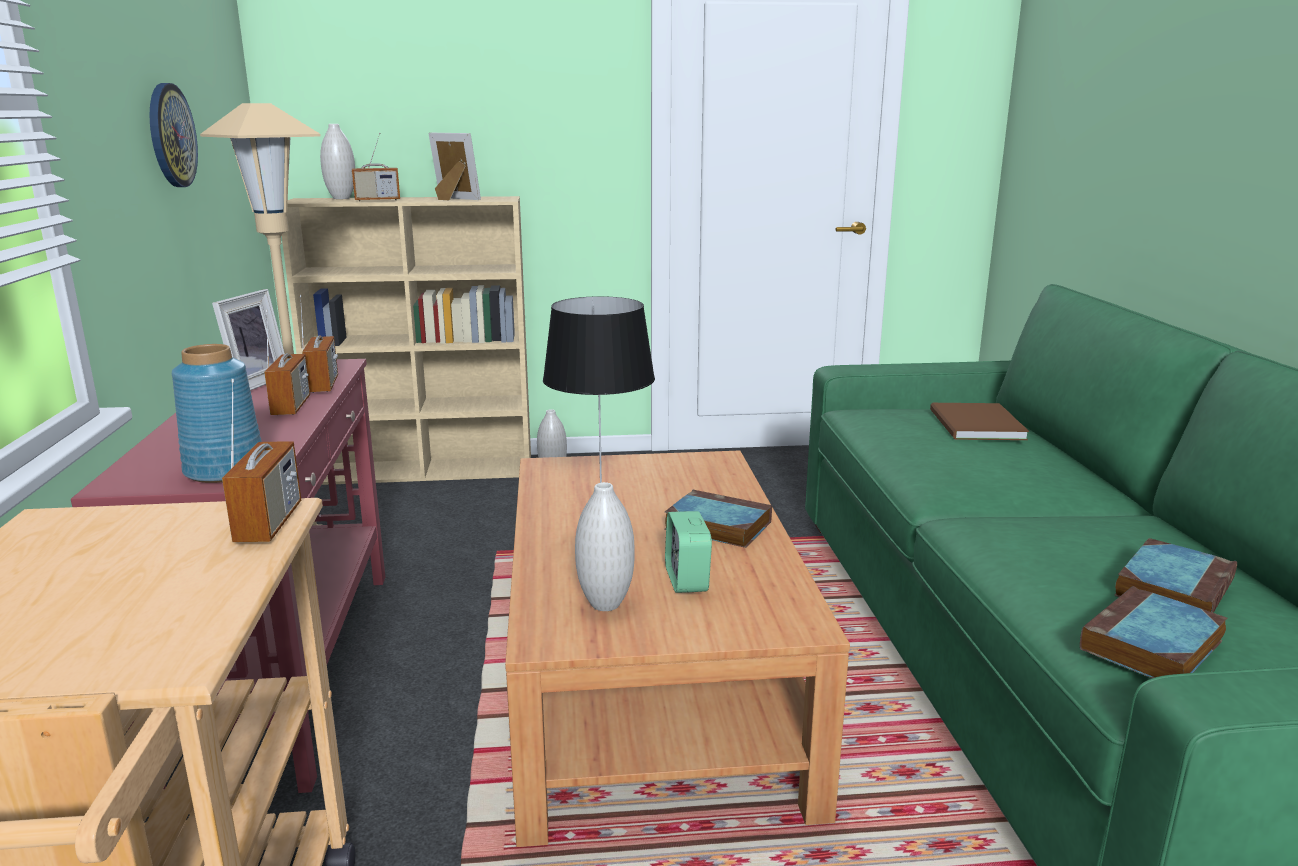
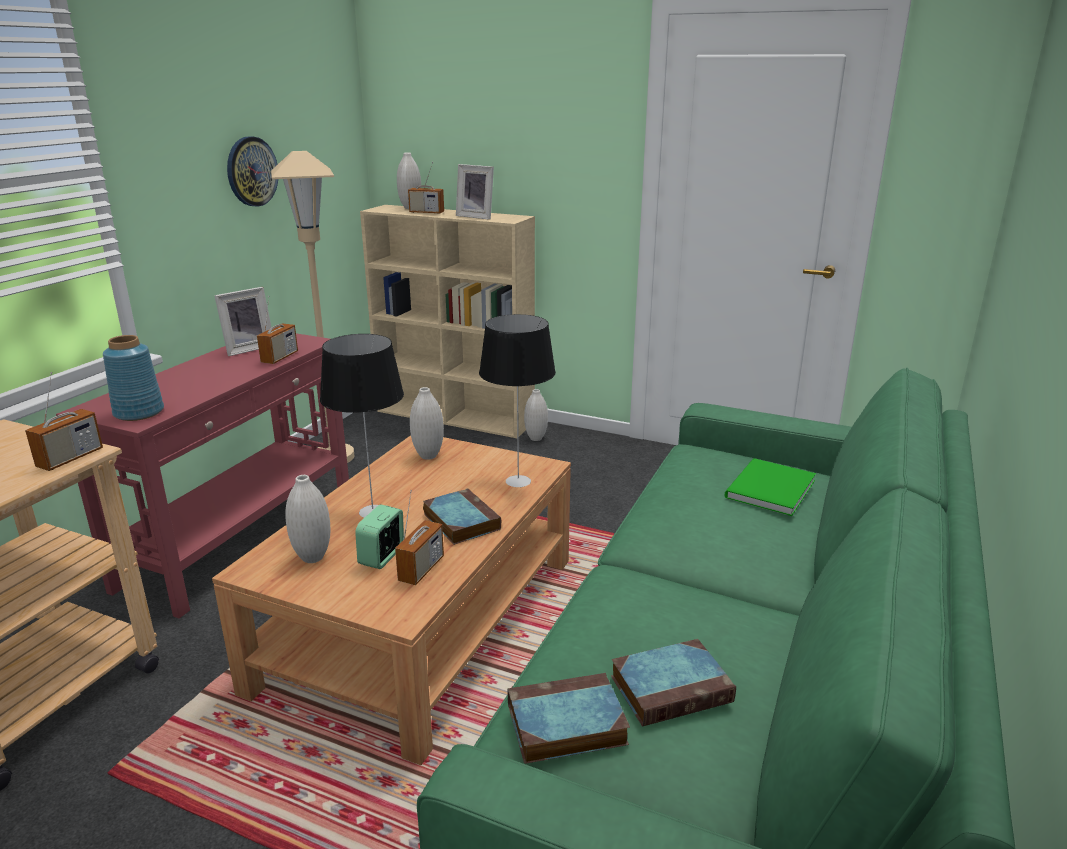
camera: 30 degrees right, 5 degrees up
radio [264,310,310,415] -> radio moved to [395,490,444,585]
picture frame [428,133,481,200] -> picture frame turned 150 degrees clockwise [456,164,494,220]
brown book [930,403,1029,440] -> green book [724,458,816,516]
none -> white vase [410,387,444,460]
none -> table lamp [479,314,556,487]

